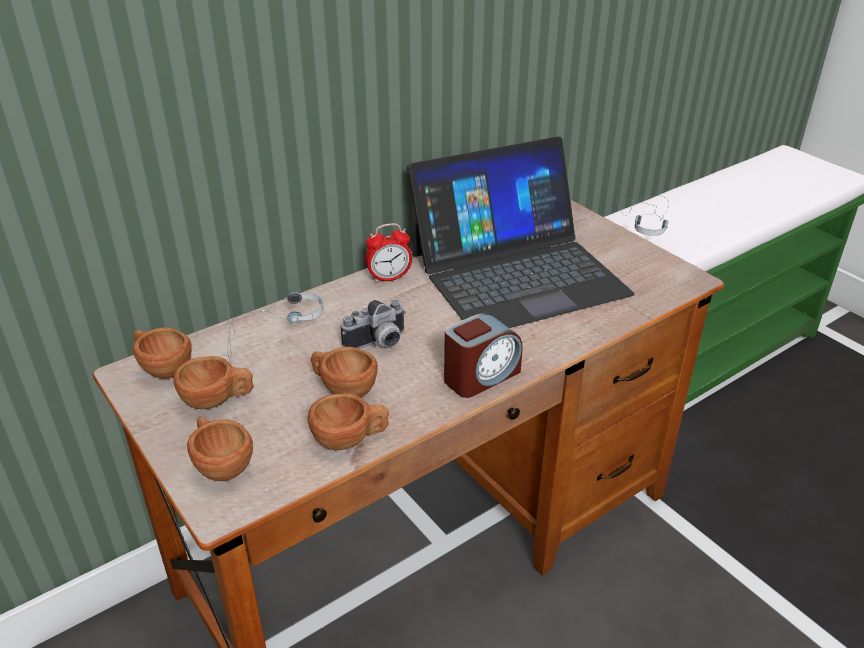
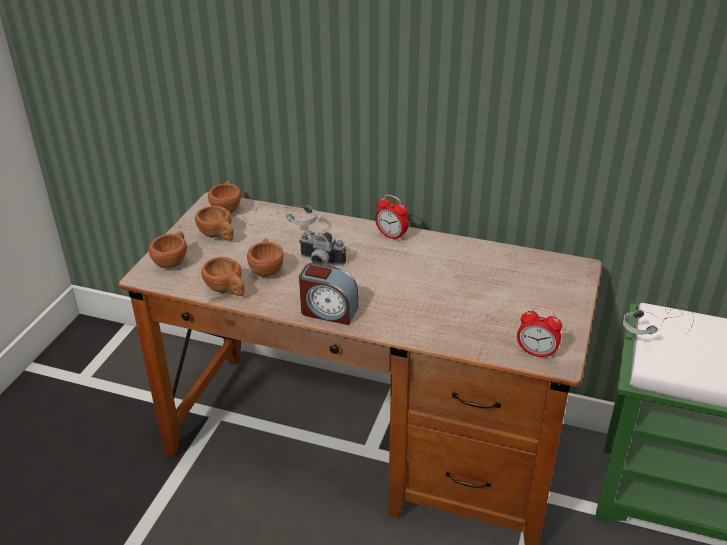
camera: 55 degrees right, 0 degrees up
laptop [407,136,635,328] -> none
none -> alarm clock [517,307,562,359]

